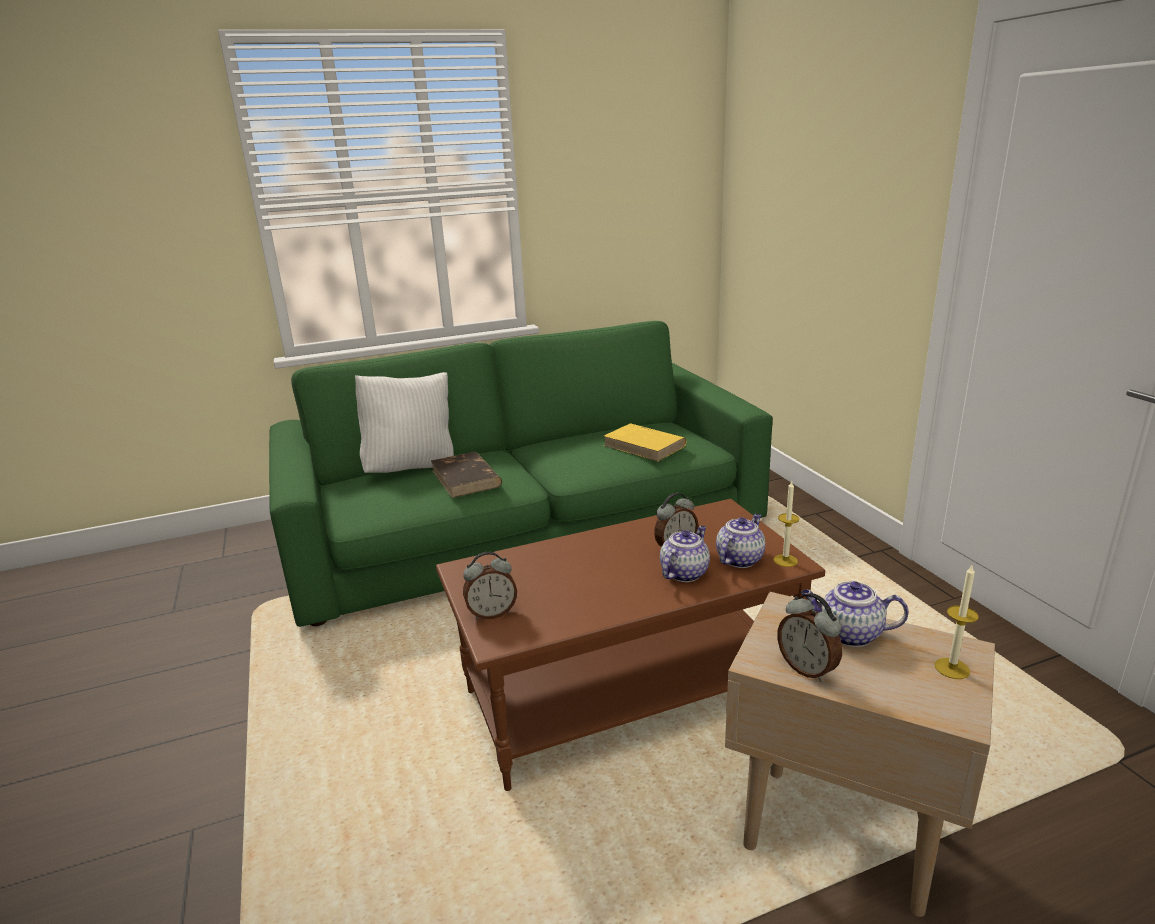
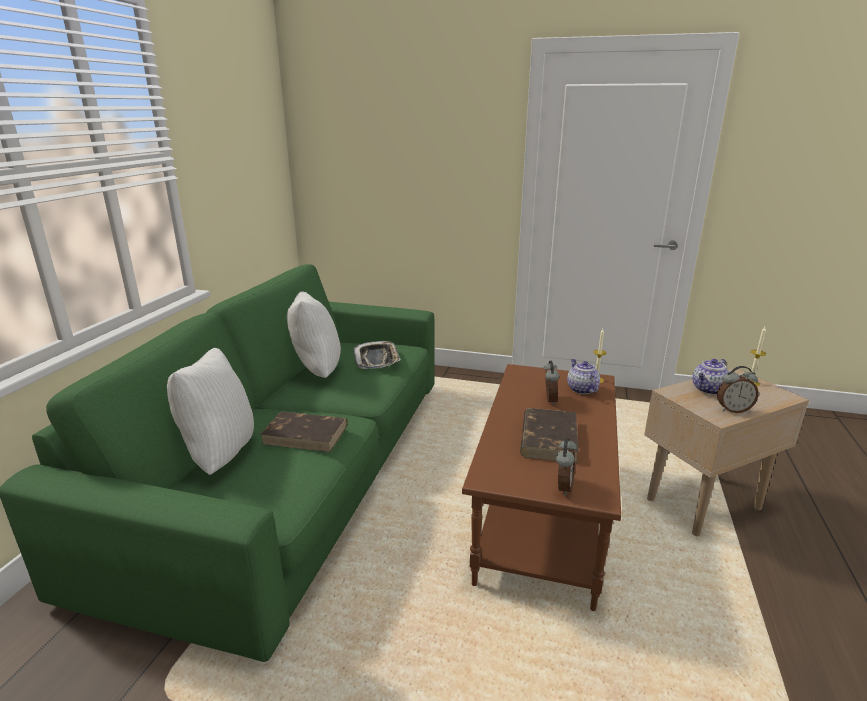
camera: 55 degrees left, 0 degrees up
yellow book [604,424,687,462] -> tray [353,341,401,369]
teapot [660,526,710,582] -> none
none -> white pillow [287,292,341,378]
none -> brown book [520,408,579,463]

